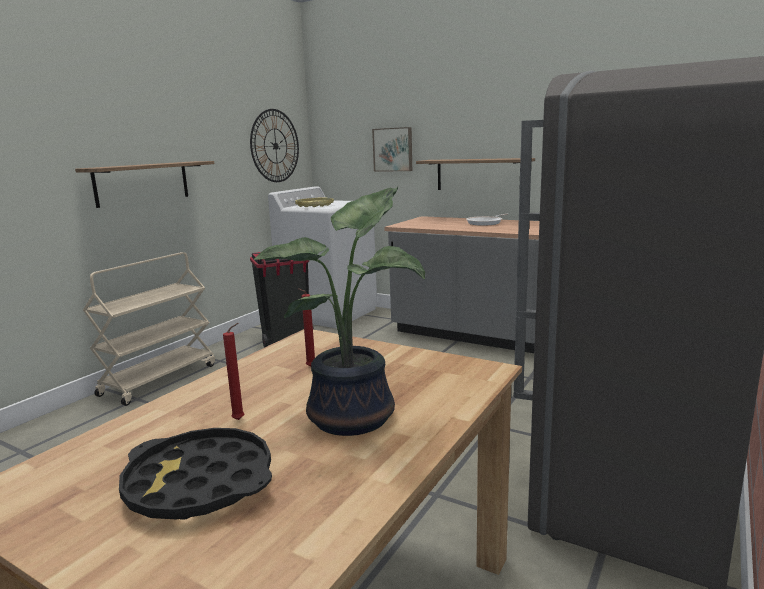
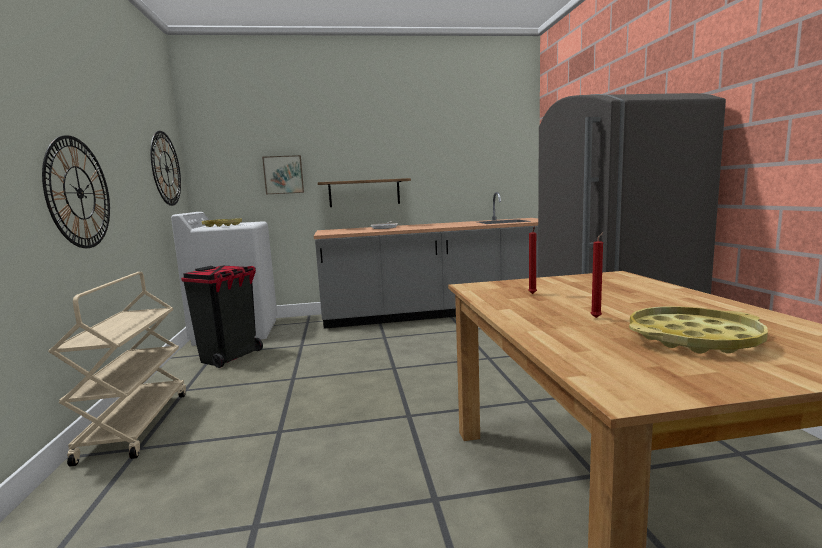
camera: 40 degrees left, 5 degrees down
shelf [75,161,214,208] -> wall clock [42,135,110,248]
black tray [119,428,272,520] -> yellow tray [629,306,768,353]
potted plant [254,187,425,436] -> none

